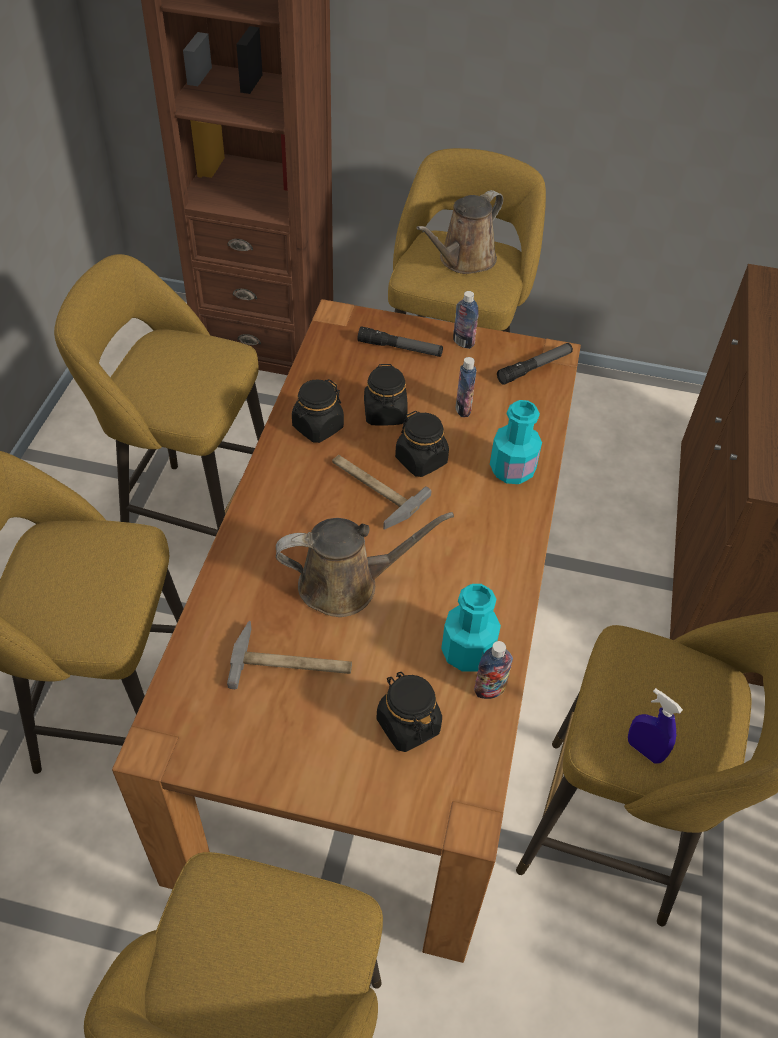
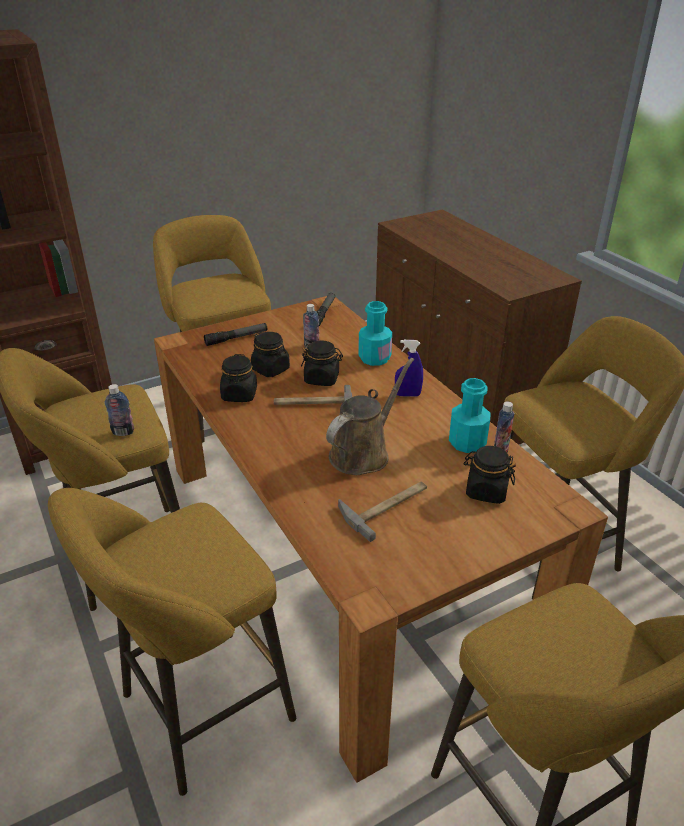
camera: 40 degrees left, 15 degrees down
brown watering can [416,190,503,274] -> none
bottle [453,291,479,349] -> bottle moved to [105,384,134,436]
blue spray bottle [628,688,683,764] -> blue spray bottle moved to [395,340,423,396]

